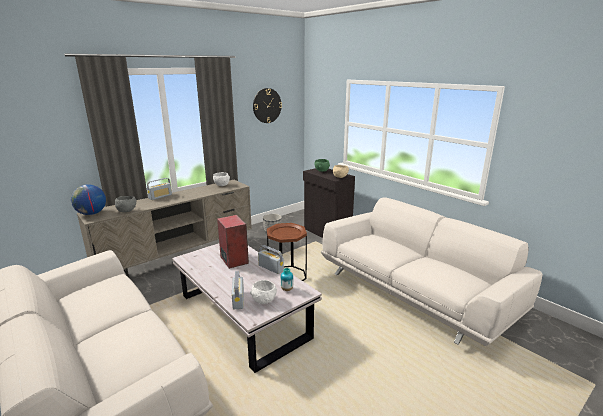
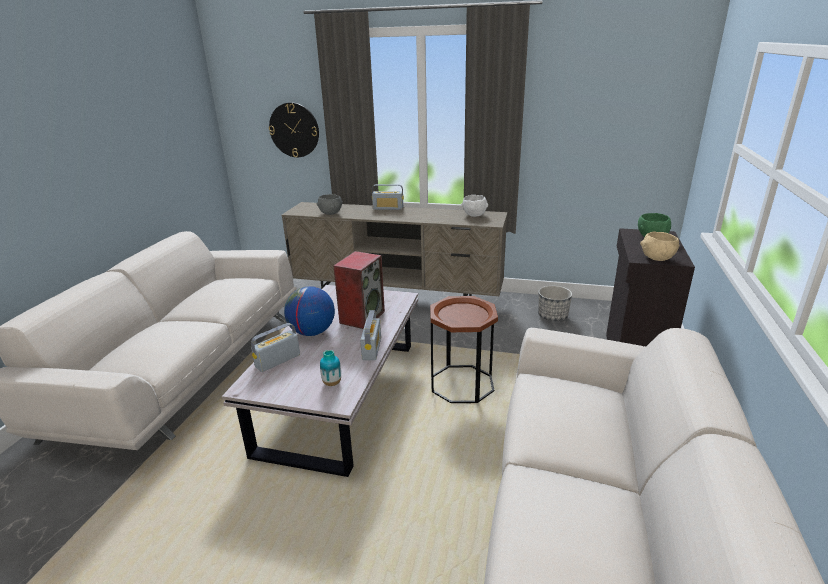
camera: 55 degrees right, 5 degrees up
globe [71,185,106,215] -> globe moved to [284,286,335,336]
white bowl [250,280,277,304] -> none
wall clock [253,88,282,123] -> wall clock moved to [269,102,319,157]

